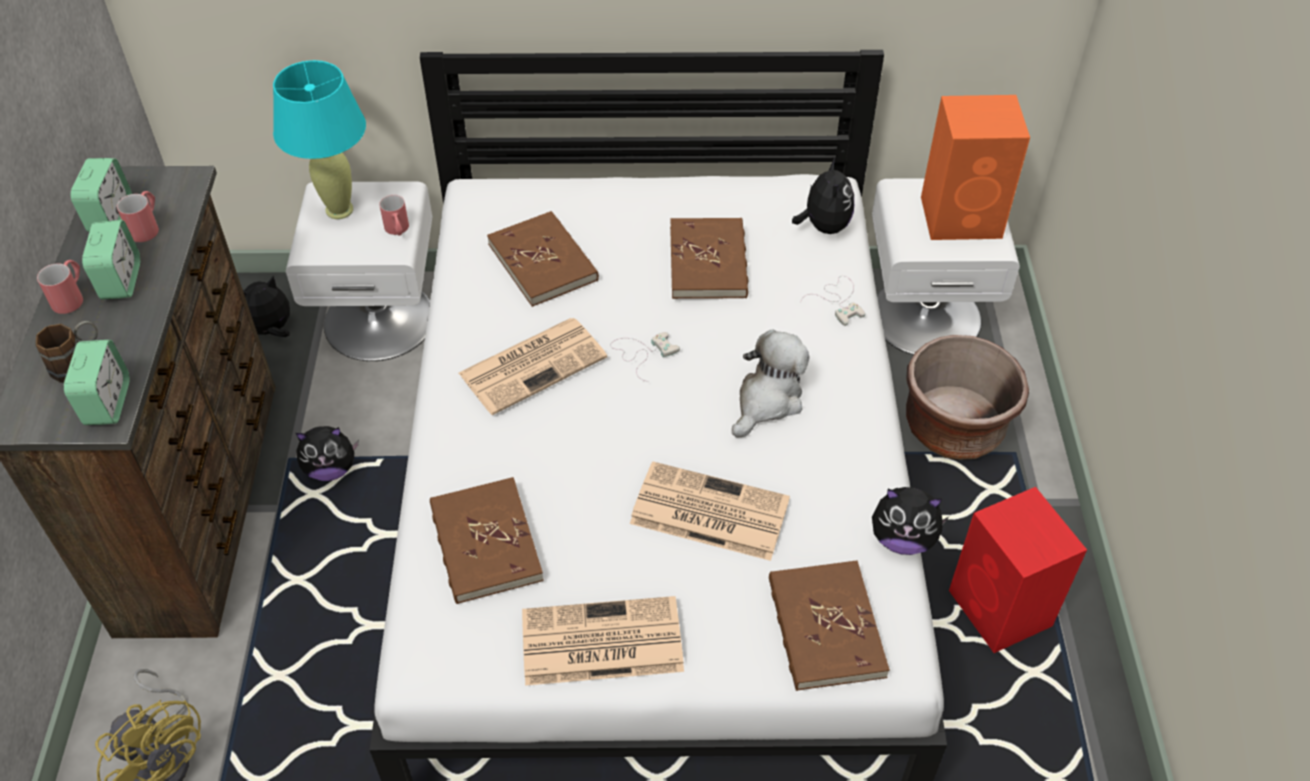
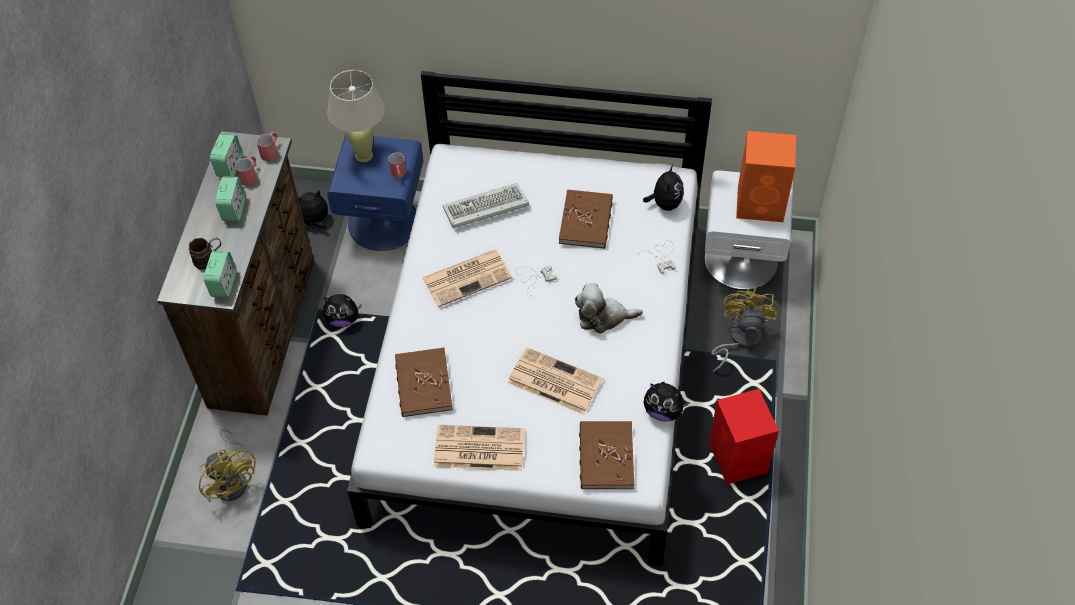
camera: 10 degrees right, 5 degrees up
red mug [37,260,83,314] -> red mug moved to [256,132,277,161]
turquoise table lamp [273,60,366,219] -> beige table lamp [327,70,385,162]
white nightstand [286,182,432,361] -> blue nightstand [327,134,424,251]
brown book [487,211,599,307] -> keyboard [442,183,529,228]
plush toy [732,329,809,438] -> plush toy turned 135 degrees counterclockwise [575,283,643,333]
brown planter [906,335,1029,460] -> yellow fan [711,288,780,372]

